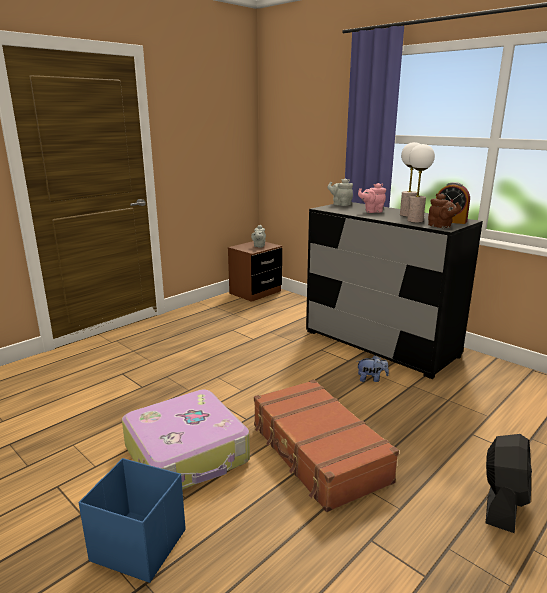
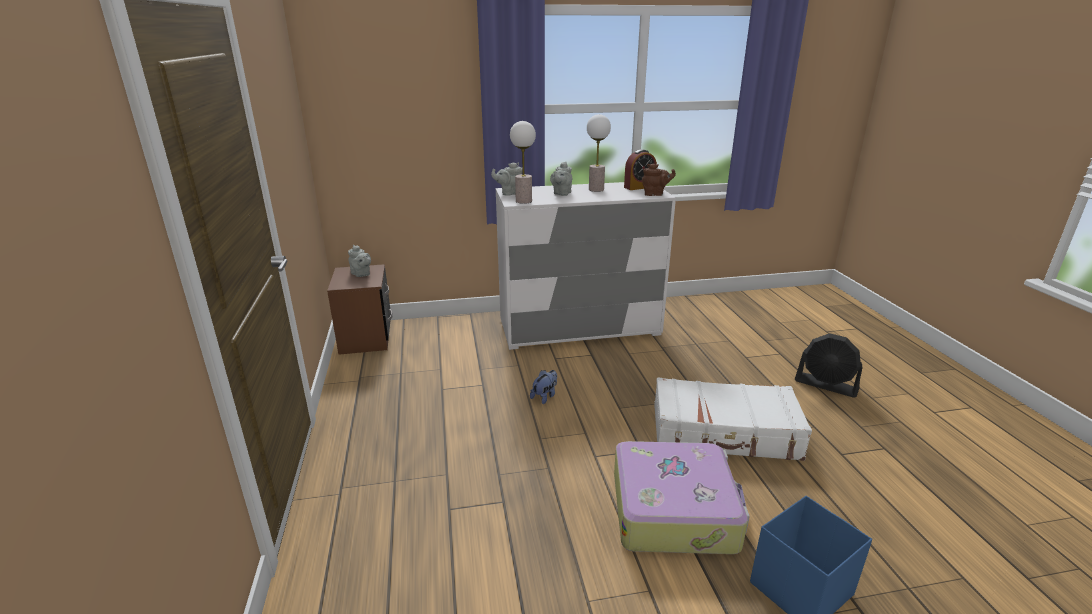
camera: 55 degrees left, 5 degrees up
brown suitcase [254,379,399,512] -> white suitcase [654,378,812,461]
black dresser [306,202,483,379] -> white dresser [496,182,676,350]
pink teapot [358,183,386,213] -> grey teapot [550,162,572,196]
plush toy [358,355,389,382] -> plush toy moved to [530,370,557,404]
table lamp [407,144,435,223] -> table lamp moved to [510,121,536,204]
black fan [486,434,532,533] -> black fan turned 150 degrees clockwise [795,334,862,398]

